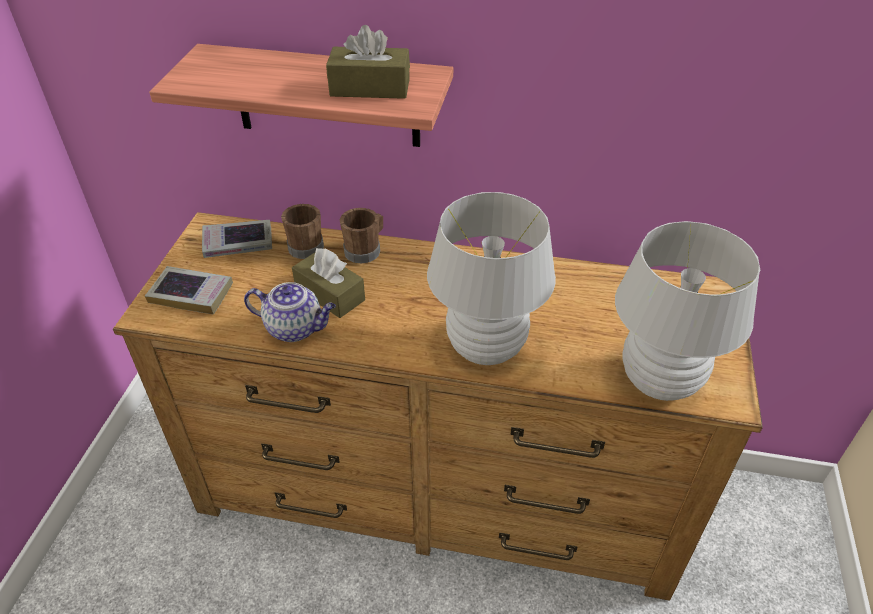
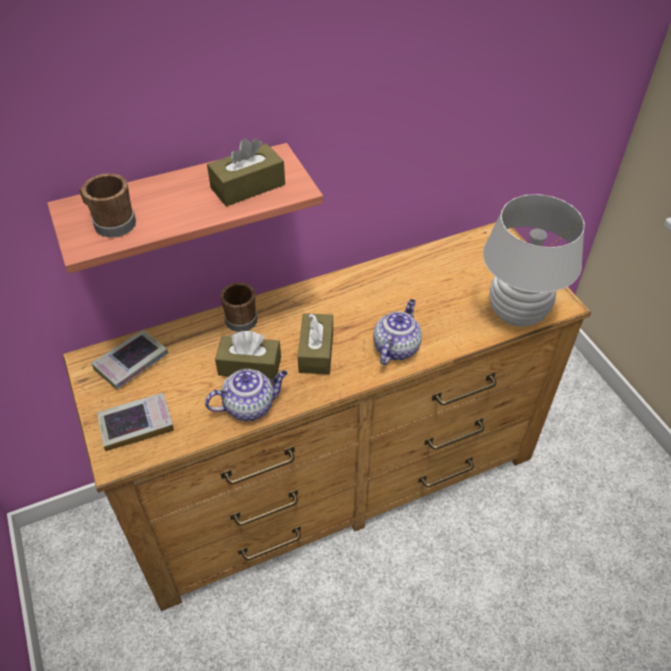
camera: 35 degrees left, 5 degrees up
brown mug [281,204,324,259] -> brown mug moved to [79,173,136,238]
white table lamp [427,192,556,365] -> teapot [373,299,422,365]
none -> brown tissue box [298,313,333,374]

